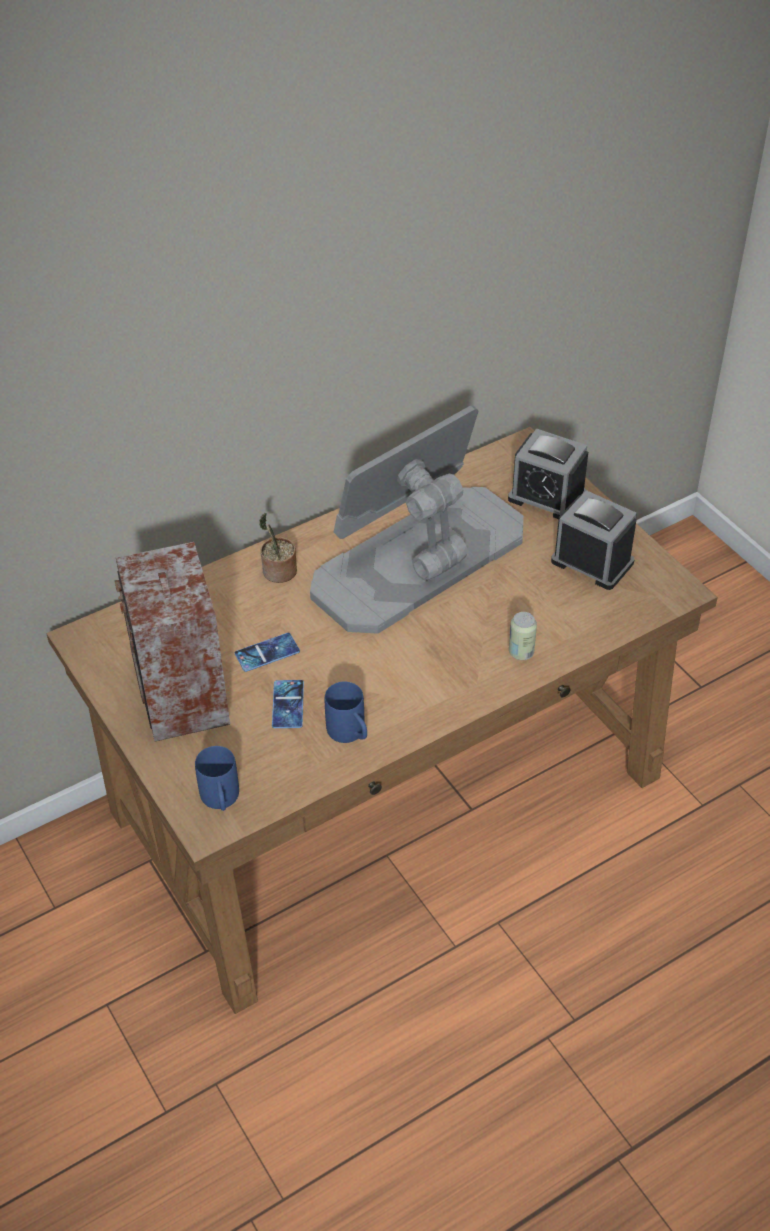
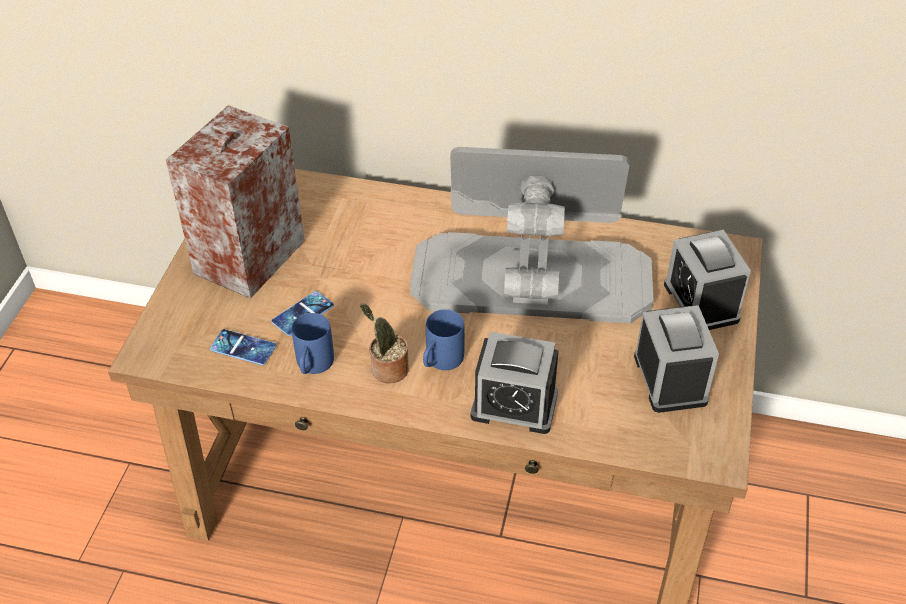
camera: 45 degrees right, 0 degrees up
blue mug [195,746,239,811] -> blue mug moved to [423,309,465,370]
phone [235,633,300,672] -> phone moved to [210,329,277,365]
potted plant [259,513,297,583] -> potted plant moved to [359,303,409,383]
can [509,612,537,660] -> alarm clock [471,332,559,434]

